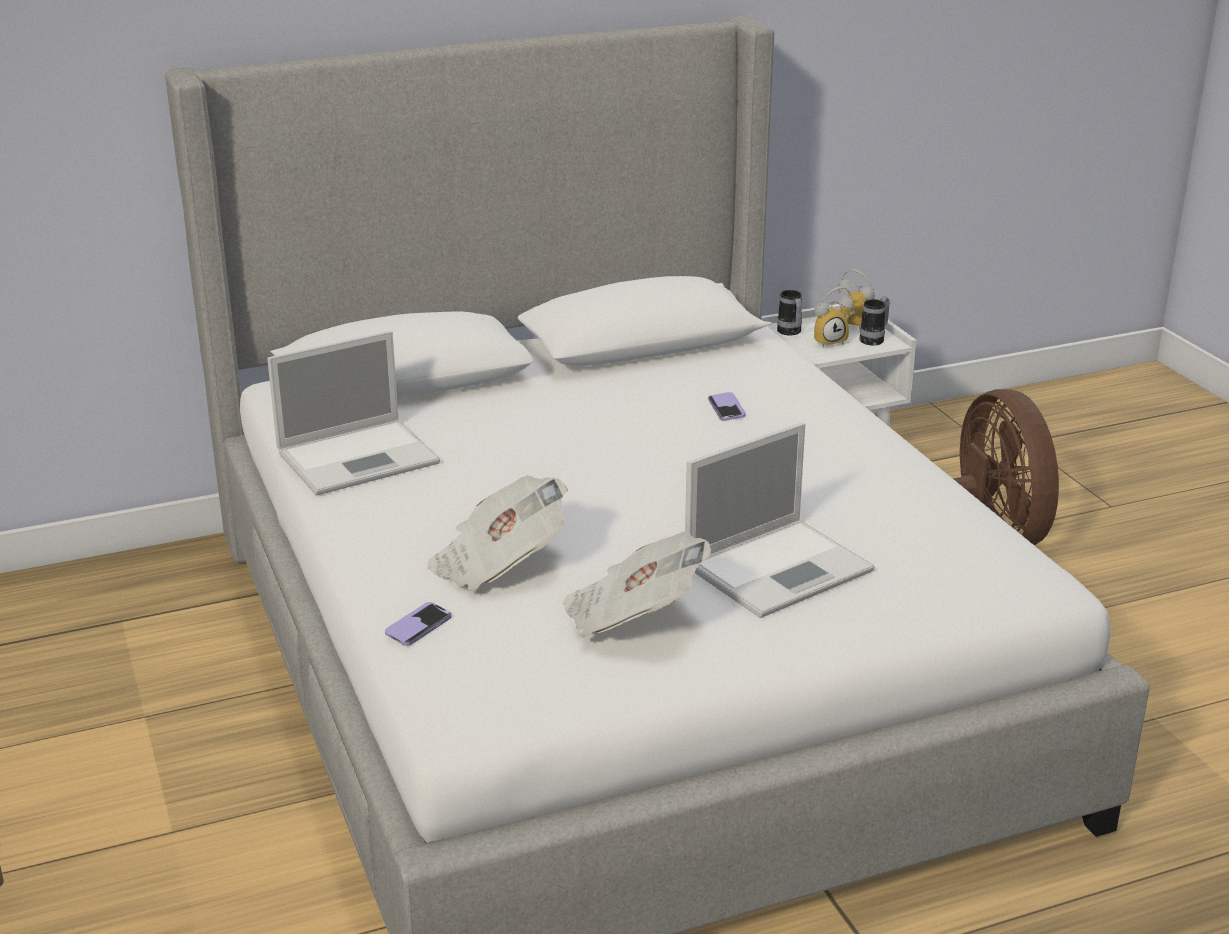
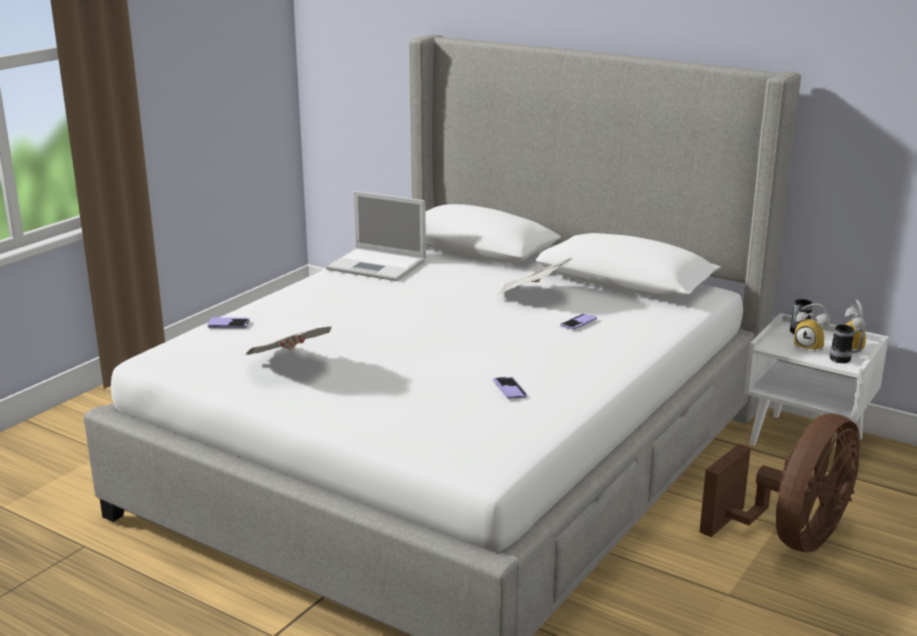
camera: 55 degrees right, 5 degrees down
newspaper [428,475,568,592] -> newspaper moved to [497,257,573,295]
laptop [685,422,875,618] -> none
none -> phone [493,377,527,399]

